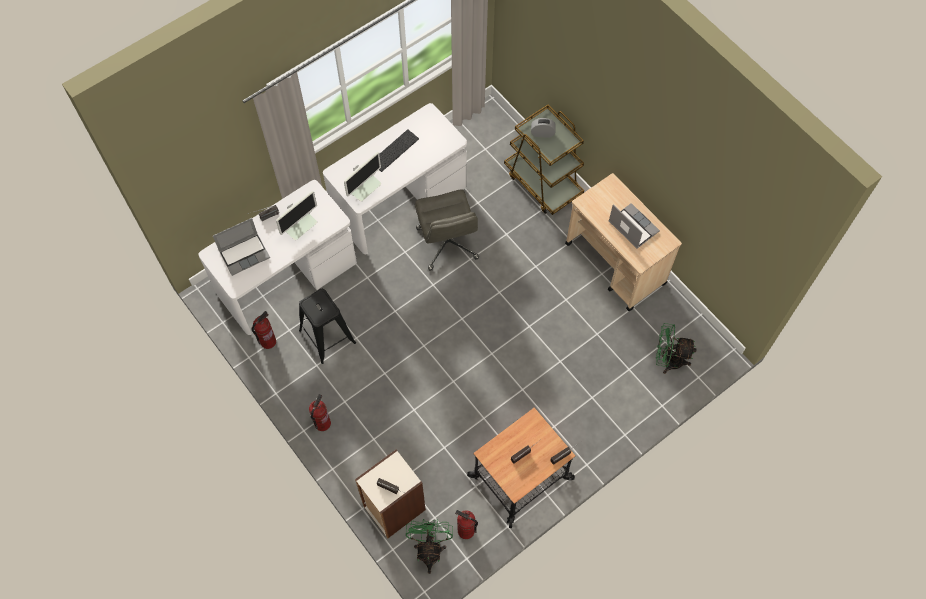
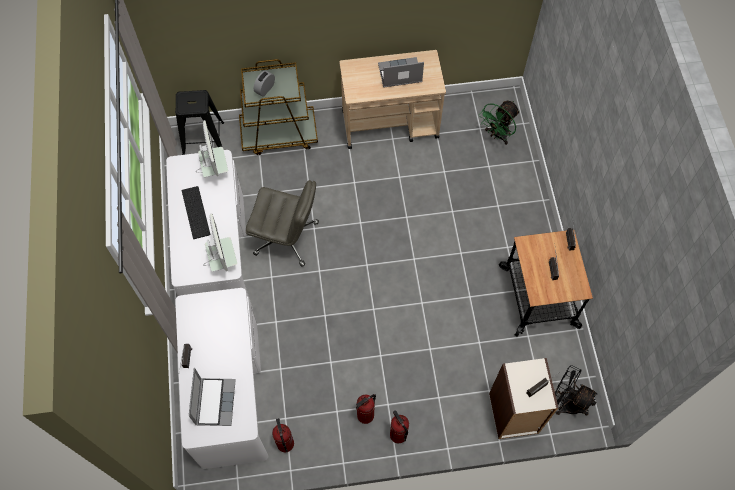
camera: 60 degrees left, 0 degrees up
monitor [276,191,317,240] -> monitor moved to [196,120,228,177]
black stool [299,289,356,364] -> black stool moved to [175,90,224,155]
green fan [406,519,453,574] -> black fan [555,365,597,416]
fire extinguisher [455,510,478,539] -> fire extinguisher moved to [356,394,376,424]

